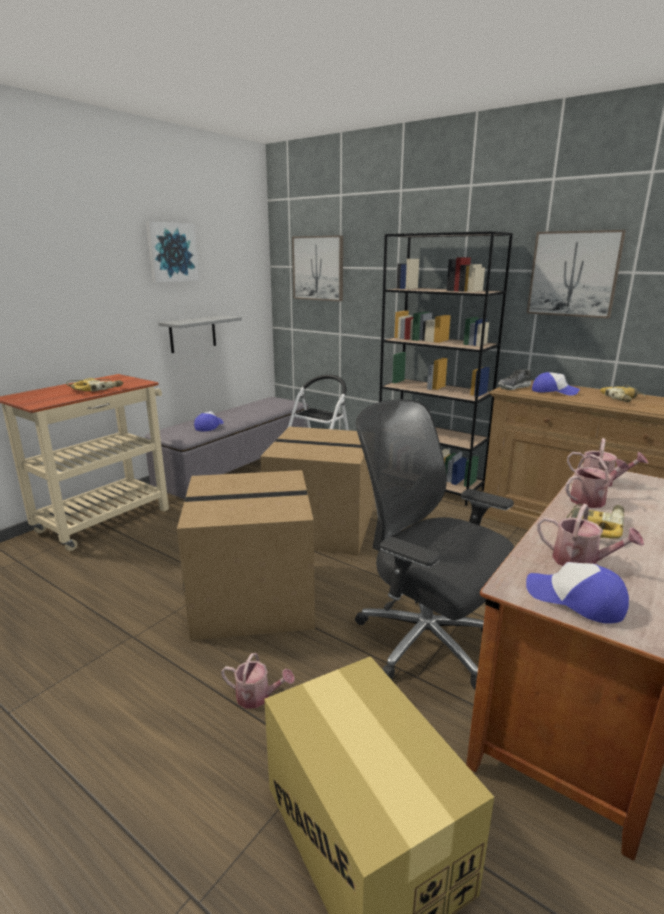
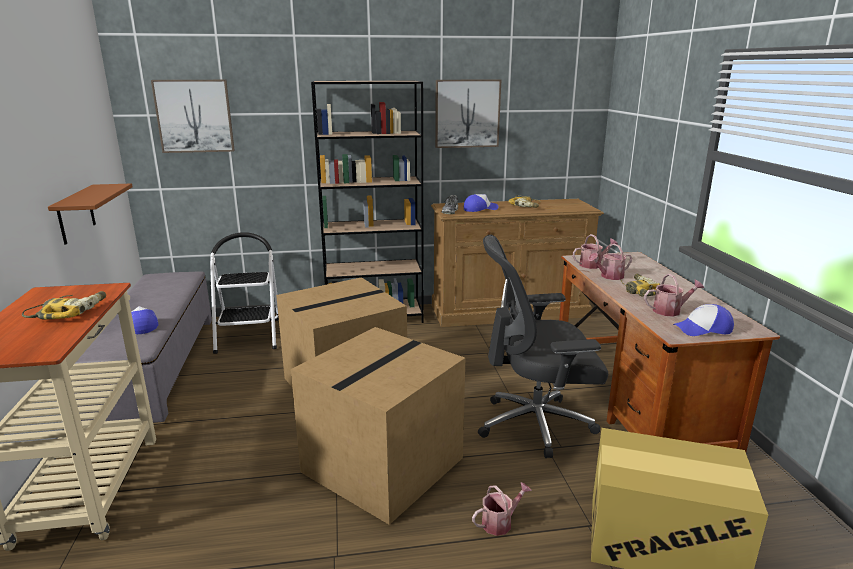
camera: 45 degrees left, 0 degrees up
picture [146,221,199,282] -> none
grey shelf [159,315,242,353] -> brown shelf [48,184,133,245]
watering can [565,454,629,508] -> watering can turned 135 degrees counterclockwise [588,244,632,280]

